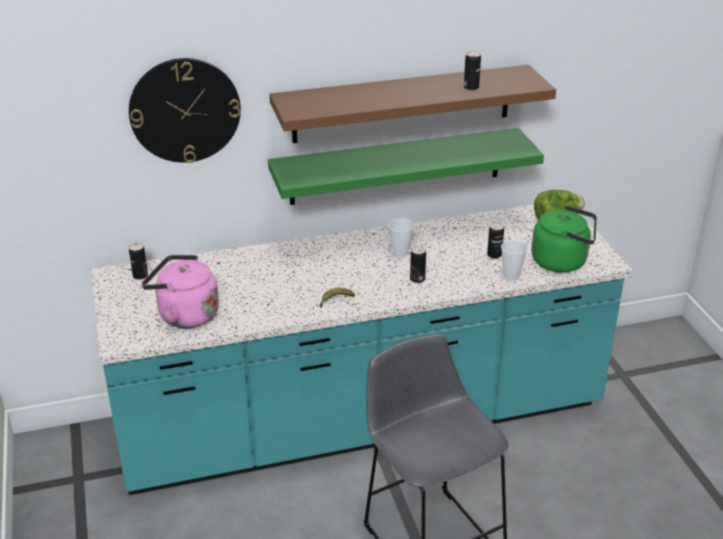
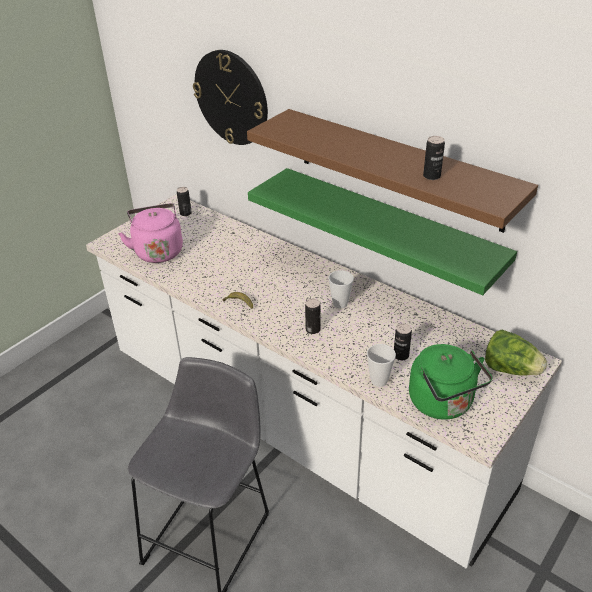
camera: 55 degrees right, 5 degrees up
turquoise counter [91,205,632,495] -> white counter [86,194,562,569]

